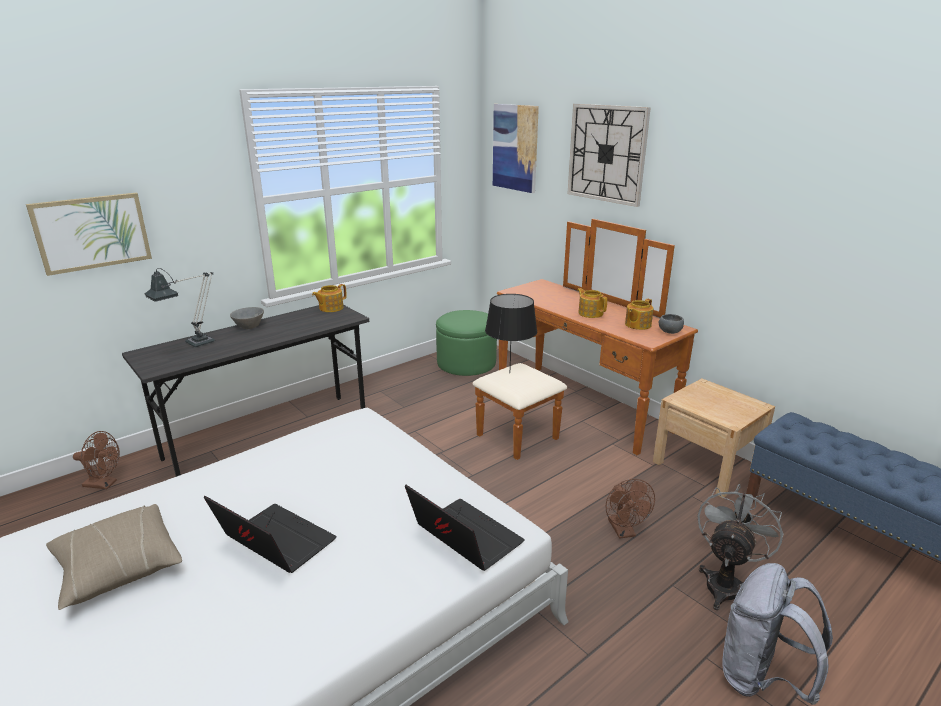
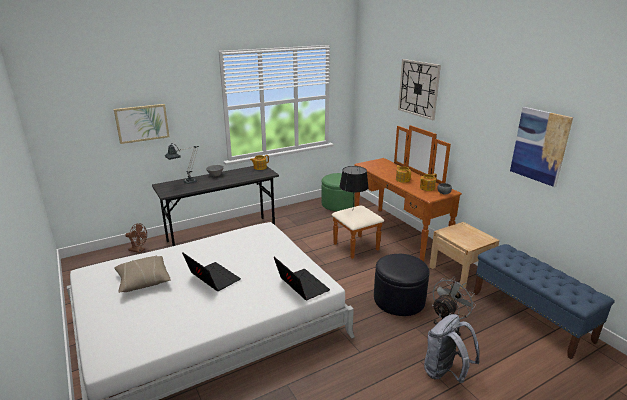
camera: 10 degrees right, 0 degrees up
picture [493,104,539,193] -> picture moved to [510,107,573,187]
brown fan [606,479,655,539] -> black ottoman [374,254,429,316]

